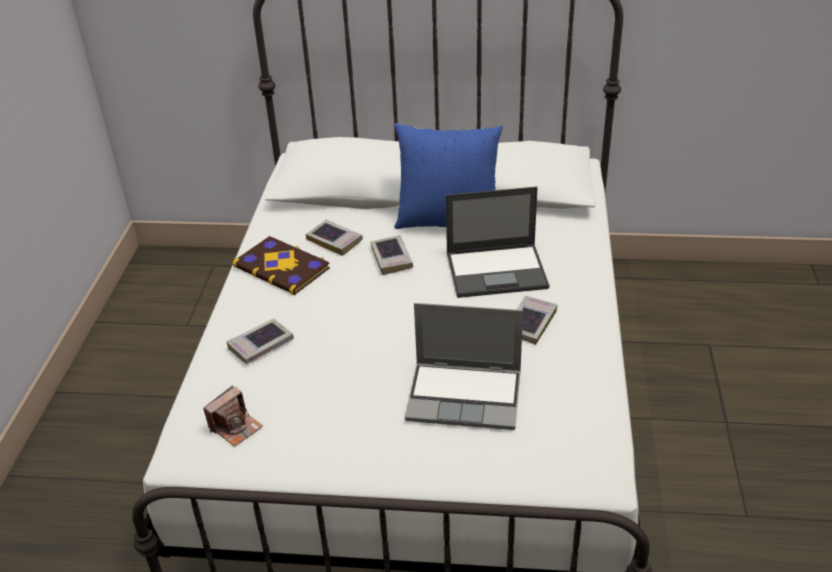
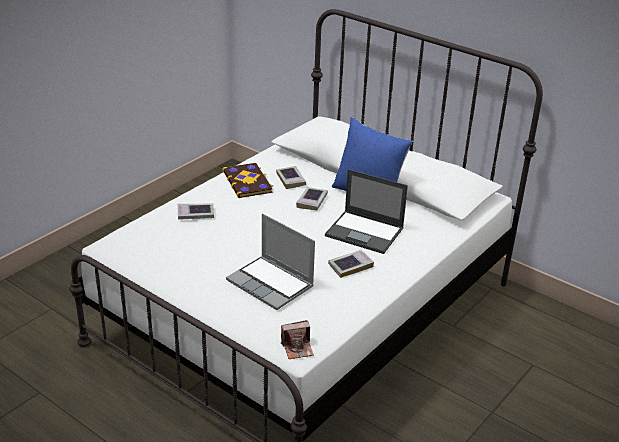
camera: 30 degrees right, 5 degrees down
camera [203,385,263,447] -> camera moved to [281,320,314,359]

